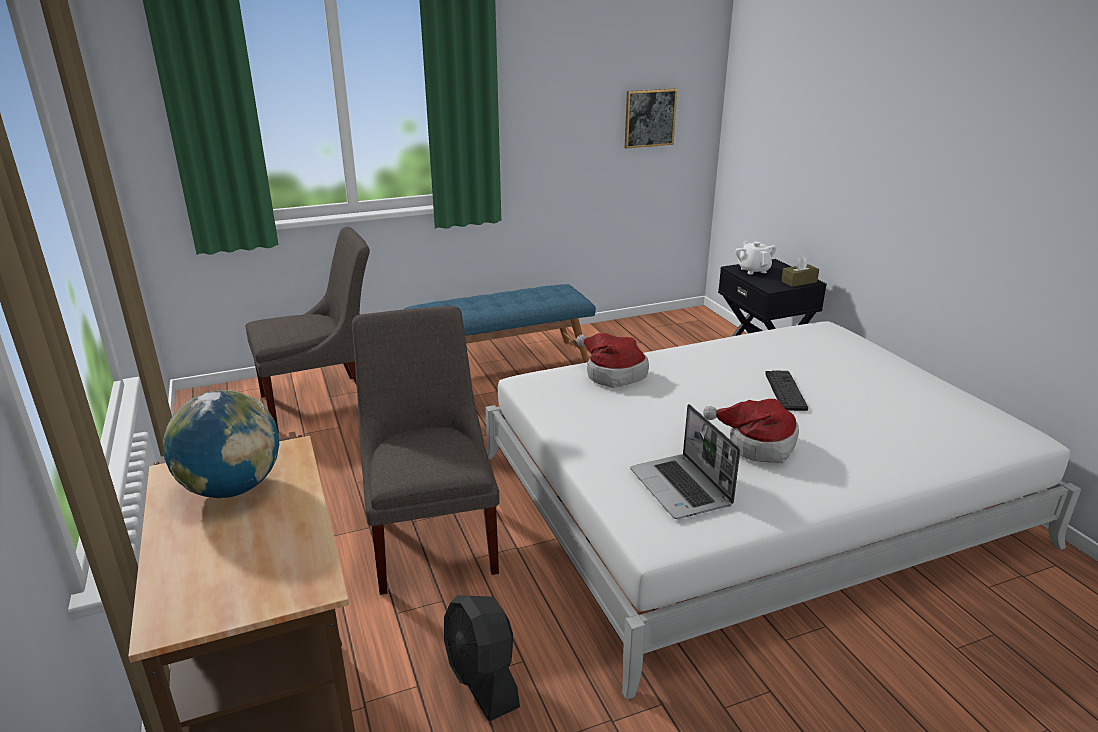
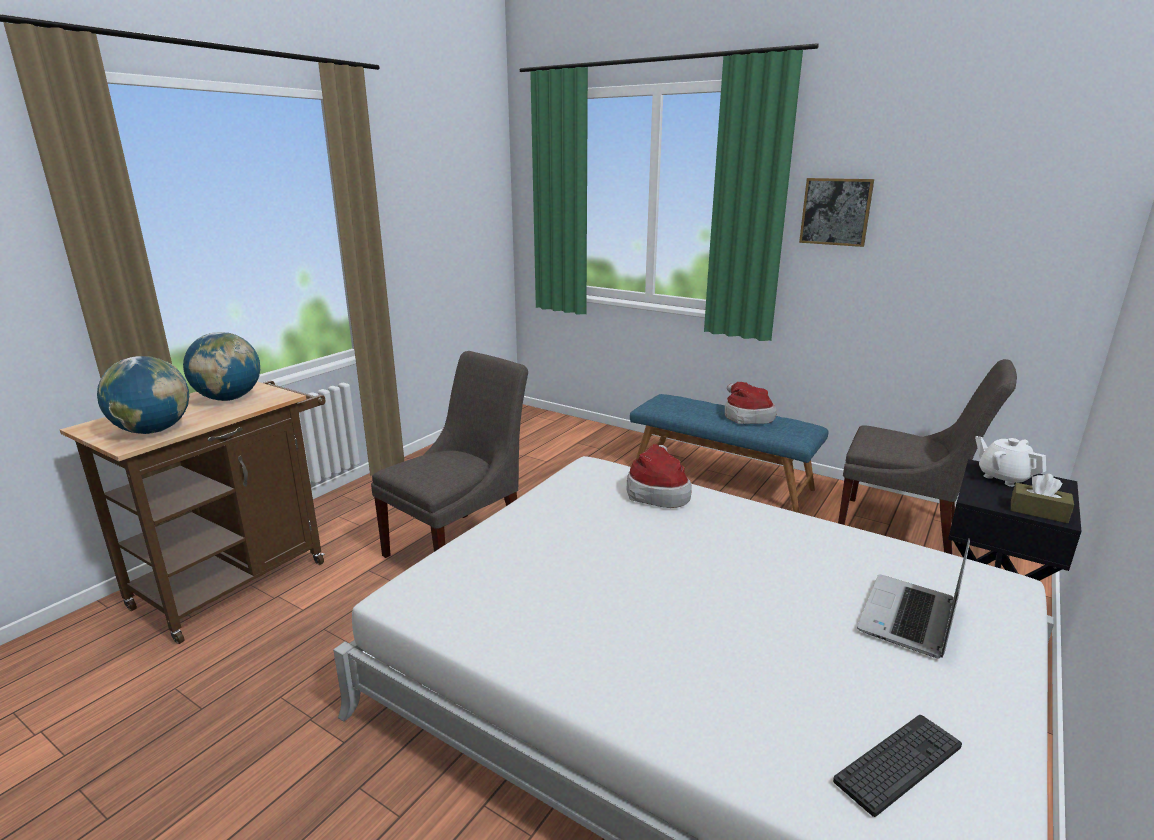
camera: 55 degrees right, 5 degrees down
grey chair [245,227,370,433] -> grey chair moved to [838,359,1017,554]
black fan [444,595,520,721] -> none
picture [625,89,677,149] -> picture moved to [799,178,874,247]
laptop [630,404,740,519] -> laptop moved to [857,538,970,658]
hat [703,399,799,463] -> hat moved to [725,382,777,424]
white teapot [735,241,777,275] -> white teapot turned 75 degrees counterclockwise [975,436,1046,486]
keyboard [765,370,808,411] -> keyboard moved to [833,715,962,817]
none -> globe [97,356,189,434]

